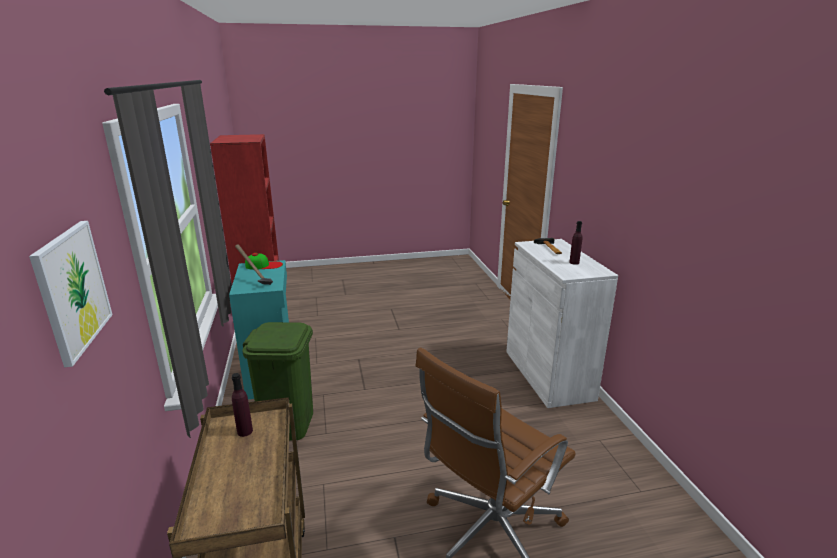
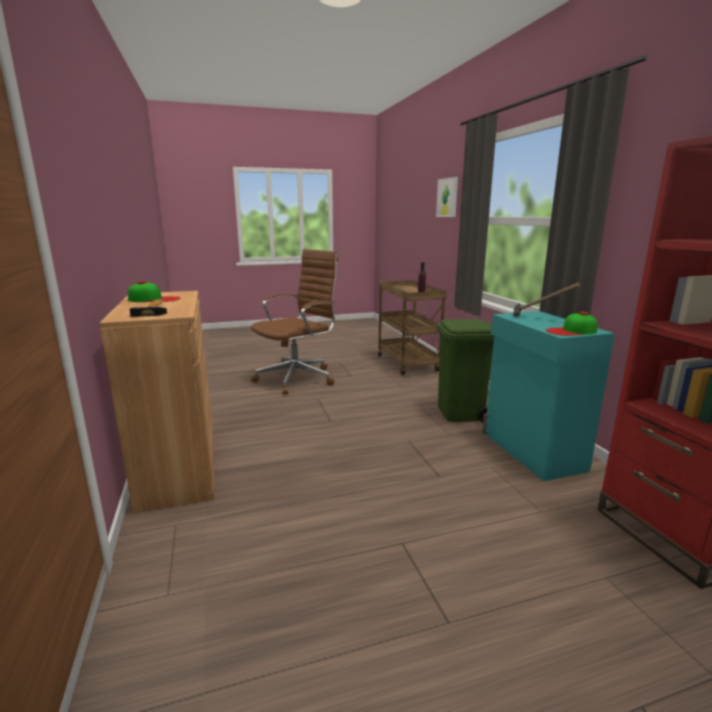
camera: 175 degrees right, 5 degrees down
white cabinet [506,239,618,408] -> brown cabinet [99,291,214,513]
purple bottle [569,221,582,265] -> cap [128,281,181,302]

